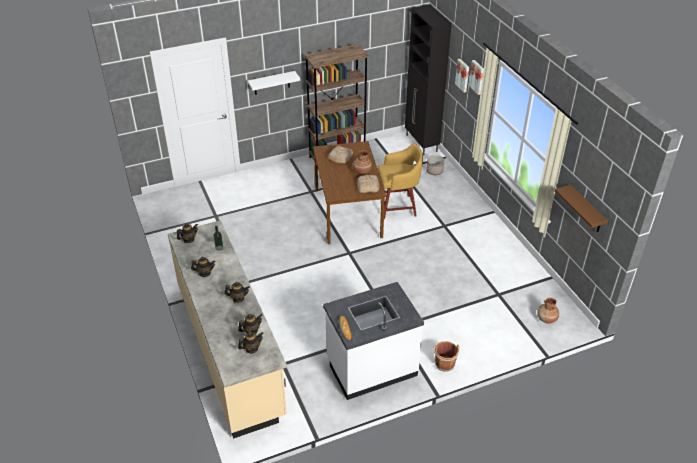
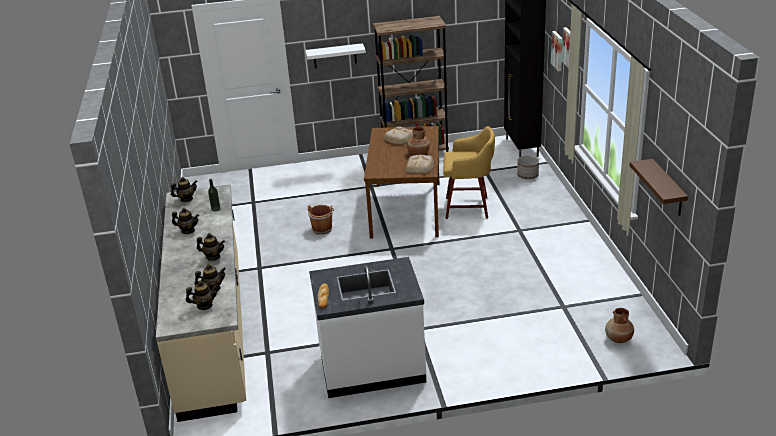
camera: 15 degrees right, 10 degrees down
brown bucket [434,341,459,372] -> brown bucket moved to [308,205,334,235]

